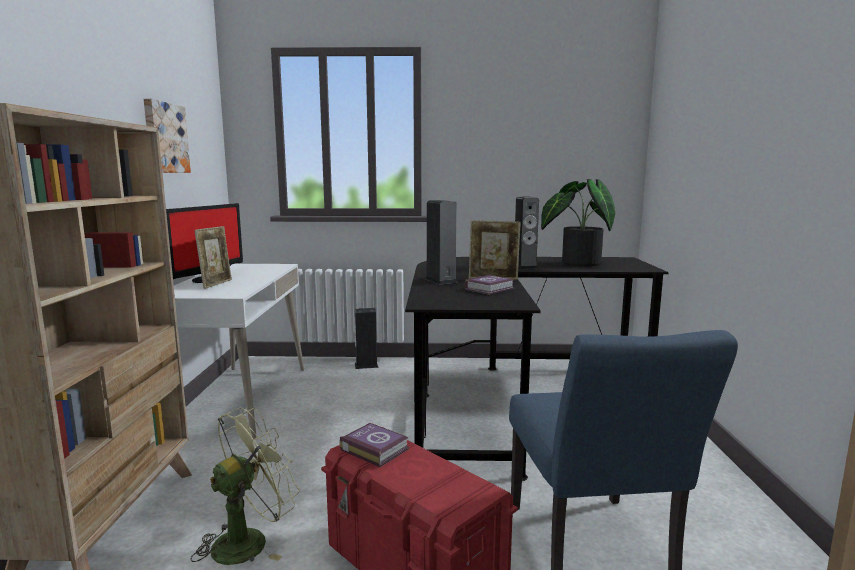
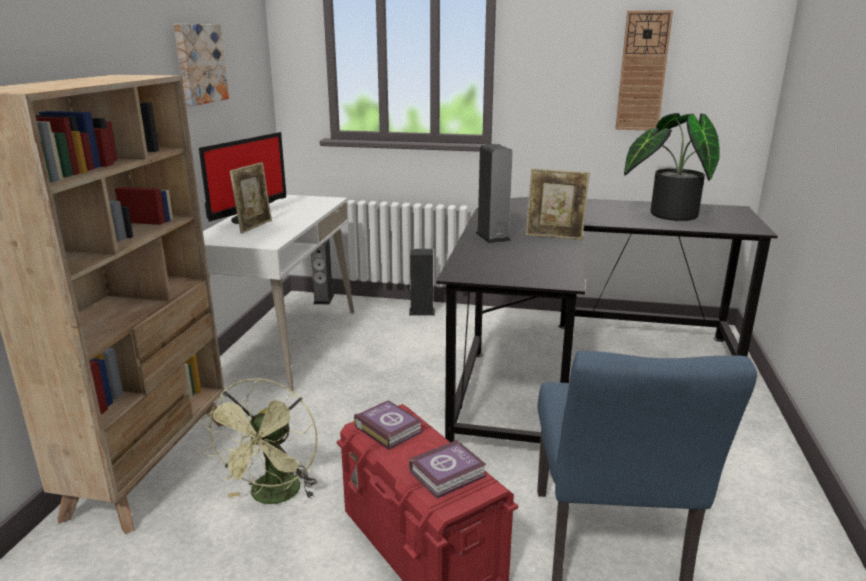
camera: 10 degrees right, 10 degrees up
green fan [191,408,300,565] -> green fan turned 135 degrees clockwise [202,378,318,504]
book [465,275,514,295] -> book moved to [409,440,486,499]
speaker [515,197,539,269] -> speaker moved to [311,239,334,304]
none -> wall clock [615,10,673,130]

